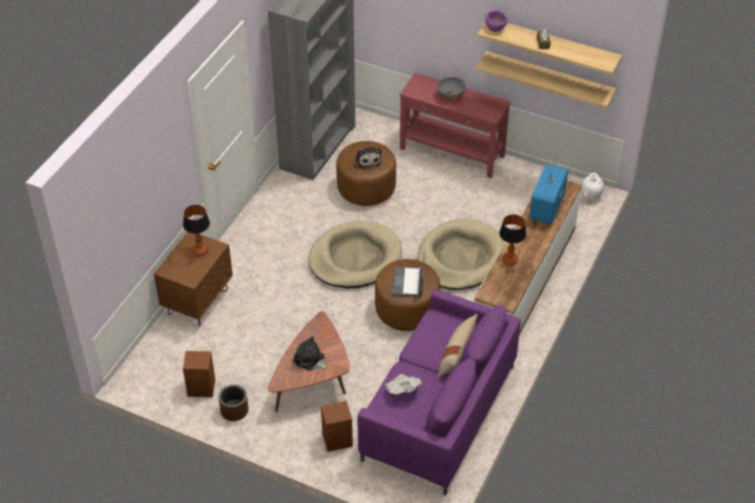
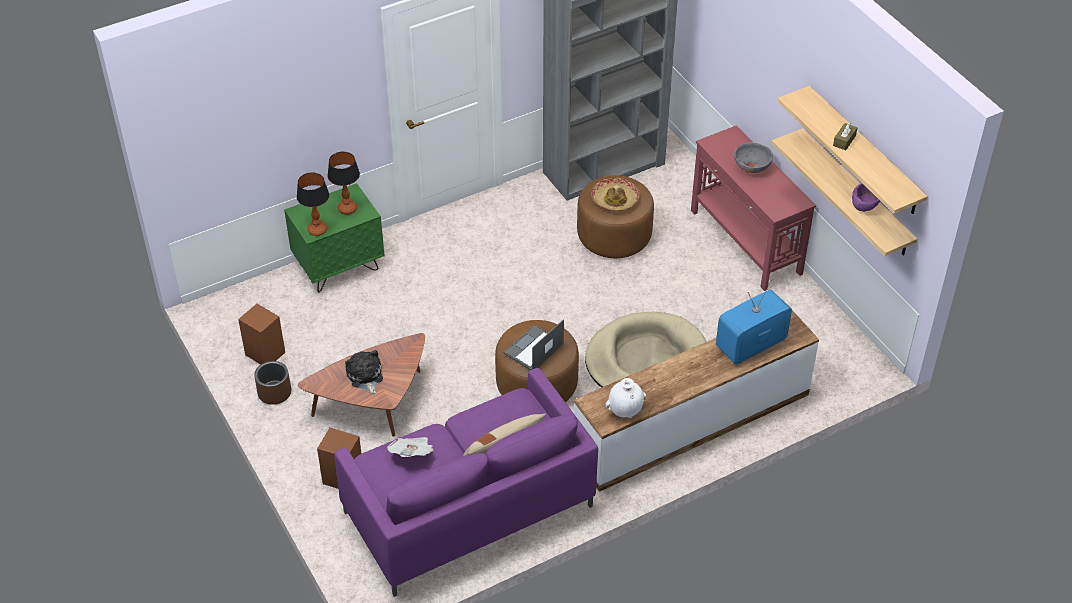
camera: 35 degrees right, 0 degrees up
brown nightstand [154,232,233,326] -> green nightstand [284,183,385,293]
beige dog bed [308,221,402,288] -> none
plush toy [355,147,381,169] -> hat [591,178,639,211]
purple bowl [485,10,508,32] -> purple bowl moved to [852,183,880,212]
table lamp [499,214,526,266] -> table lamp moved to [297,172,329,236]
white vase [581,173,604,200] -> white vase moved to [605,378,647,418]

